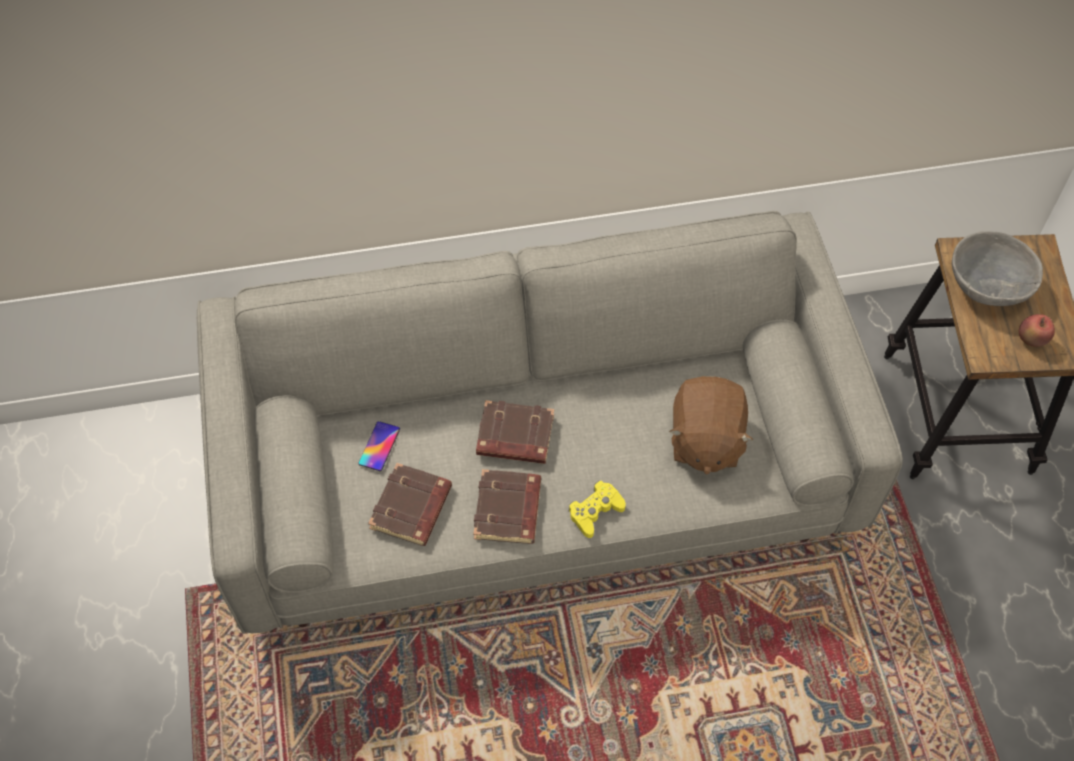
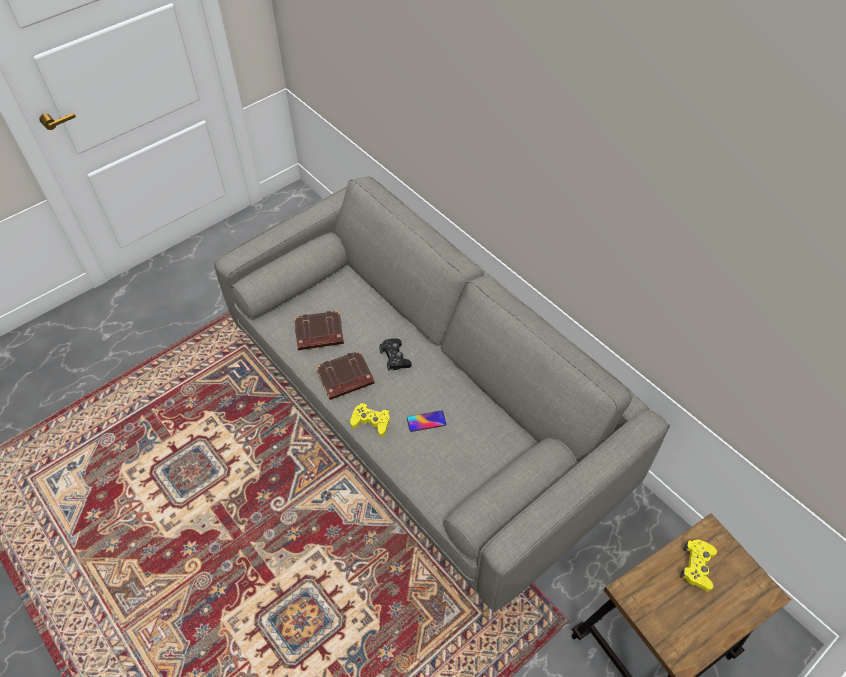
camera: 60 degrees right, 5 degrees down
phone [358,421,400,471] -> phone moved to [407,410,446,432]
brown book [476,400,554,464] -> black game controller [379,338,411,371]
brown plush toy [669,376,753,475] -> none
grey bowl [952,231,1043,306] -> yellow game controller [680,539,717,592]
apple [1019,314,1055,347] -> none

